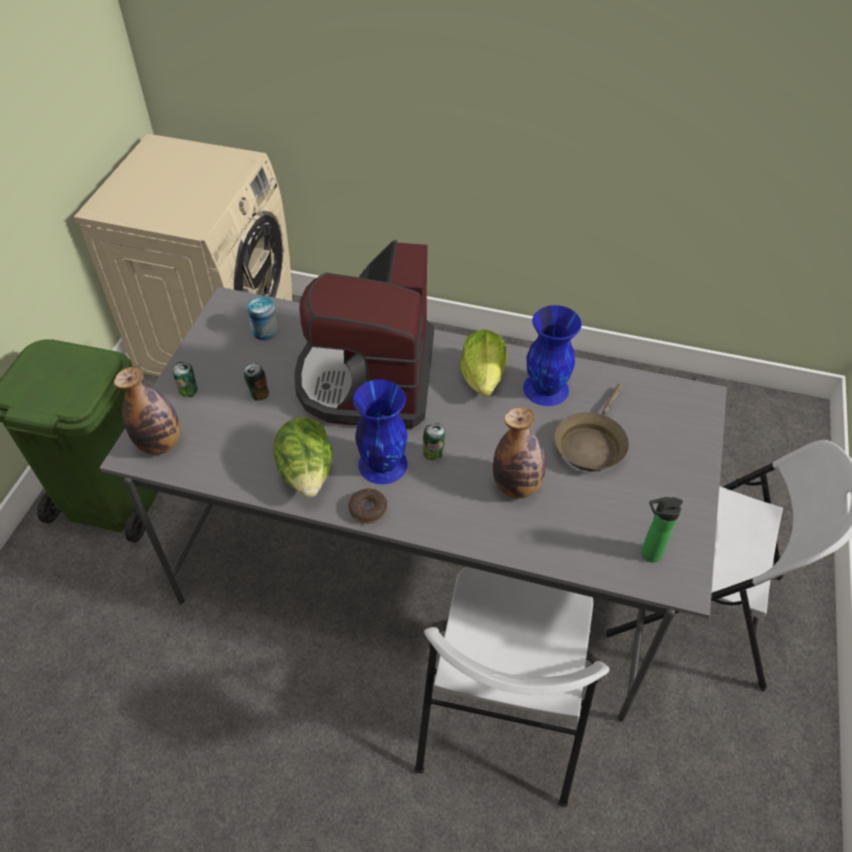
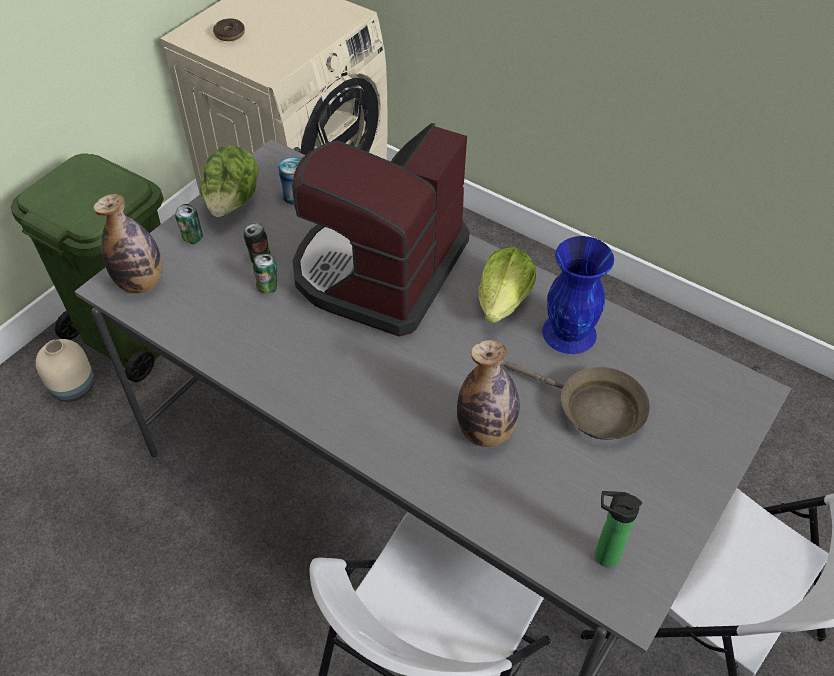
camera: 20 degrees right, 0 degrees up
lettuce [274,417,333,498] -> lettuce moved to [200,146,258,217]
donut [348,489,387,523] -> donut moved to [213,18,245,41]
blue vase [353,379,408,484] -> none
can [423,423,445,460] -> can moved to [253,254,277,293]
brown frying pan [554,384,629,471] -> brown frying pan turned 105 degrees counterclockwise [504,361,650,440]
none -> beige vase [36,339,94,402]

